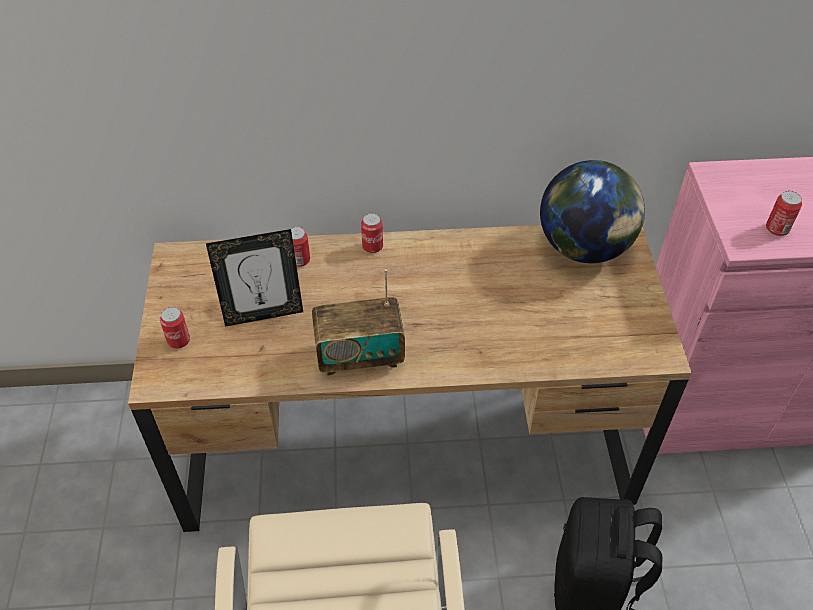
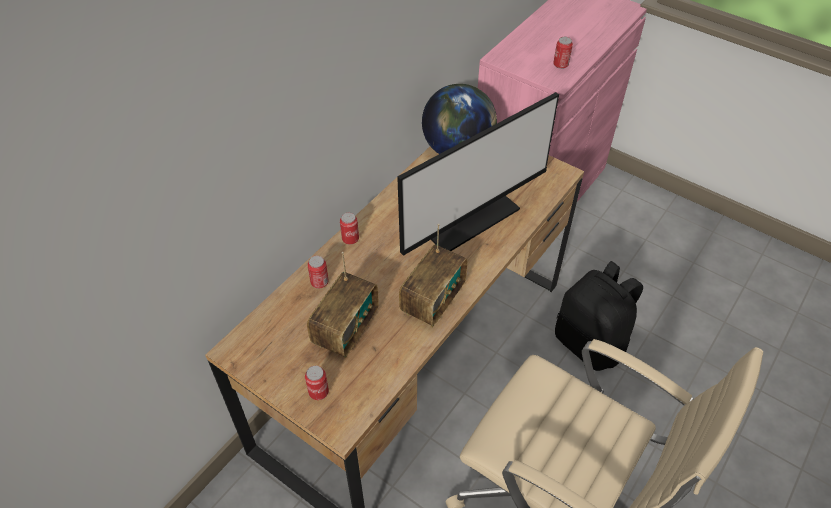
camera: 50 degrees left, 0 degrees up
picture frame [206,229,303,327] -> radio [307,252,379,358]
none -> monitor [397,92,559,256]

